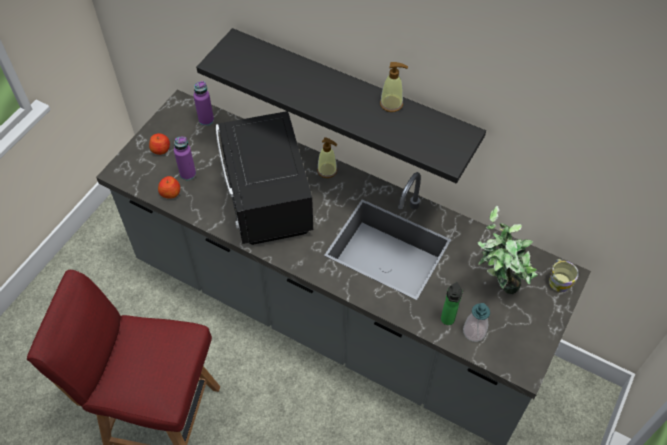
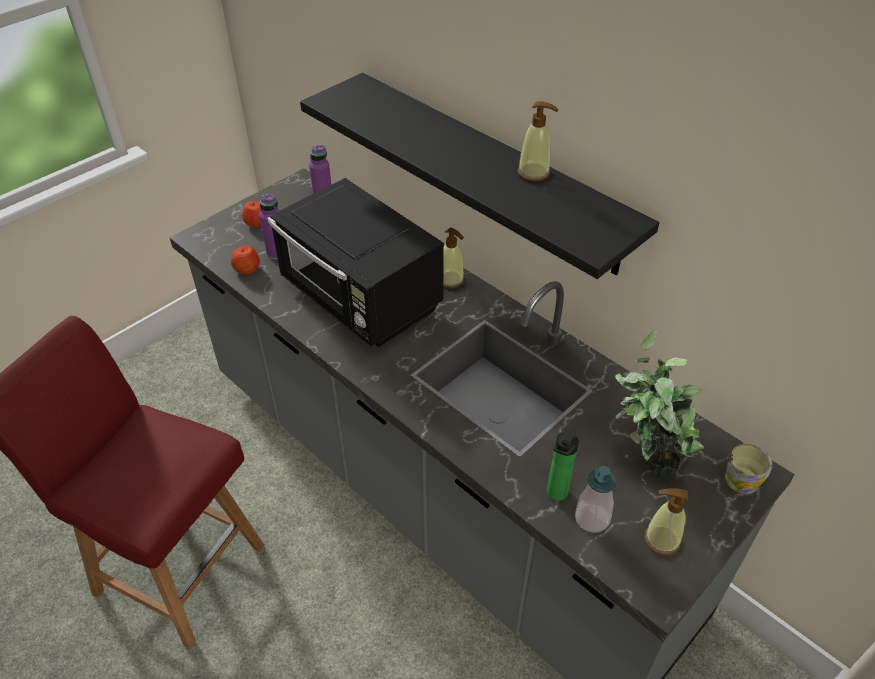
camera: 15 degrees right, 10 degrees down
black microwave [216,111,313,245] -> black microwave turned 45 degrees counterclockwise [268,178,444,347]
none -> soap dispenser [644,488,688,556]

